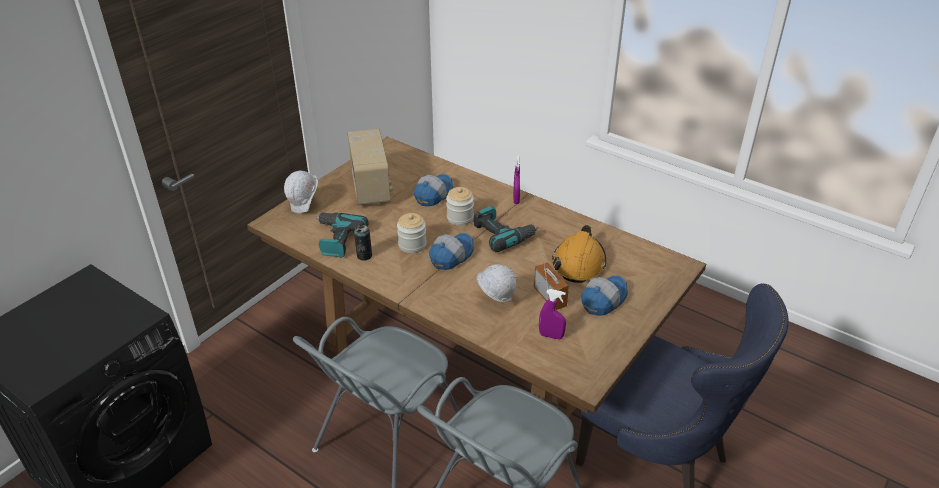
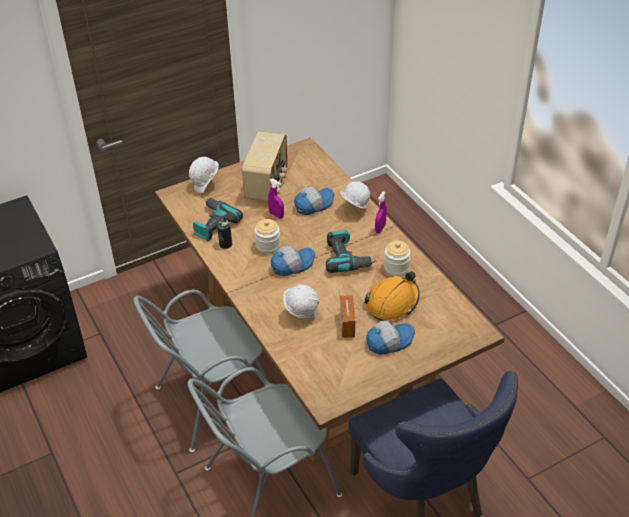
camera: 25 degrees right, 5 degrees up
jar [446,187,474,226] -> jar moved to [384,241,410,276]
purple spray bottle [539,289,566,340] -> purple spray bottle moved to [268,179,284,219]
none -> white hard hat [340,181,370,208]

